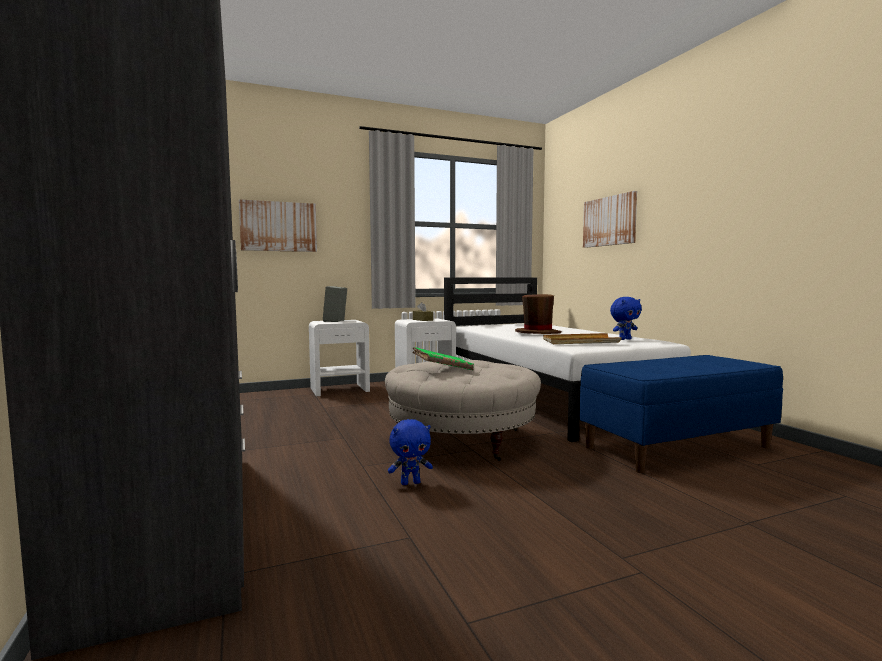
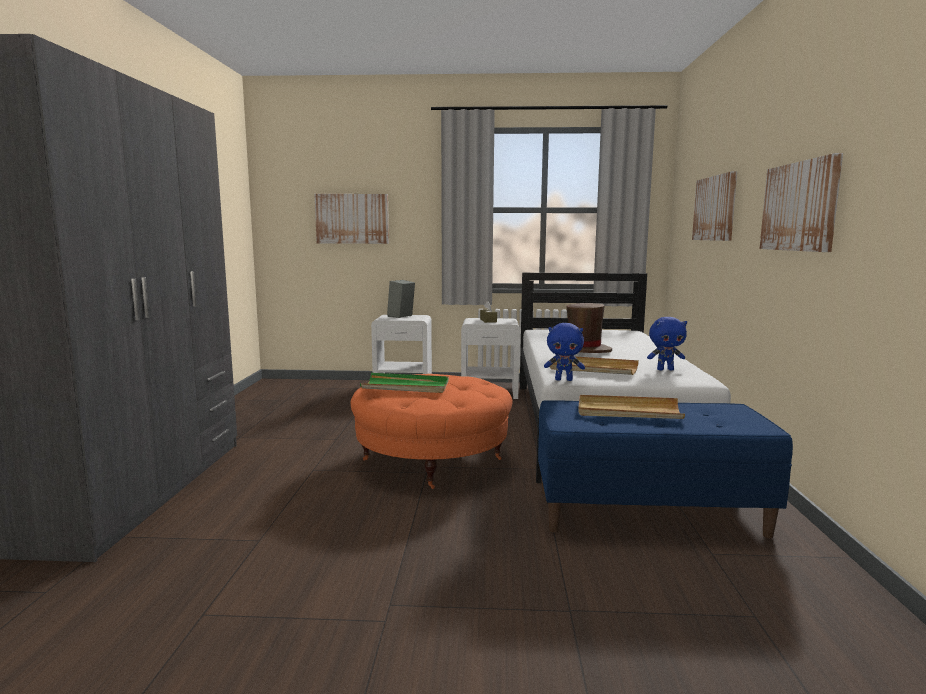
camera: 25 degrees right, 5 degrees up
beige ottoman [385,360,541,461] -> orange ottoman [351,374,512,489]
blue plush toy [388,419,433,485] -> blue plush toy moved to [544,323,585,381]
green book [413,347,474,370] -> green tray [360,373,449,393]
none -> beige tray [578,395,685,419]
none -> picture [759,153,843,252]

